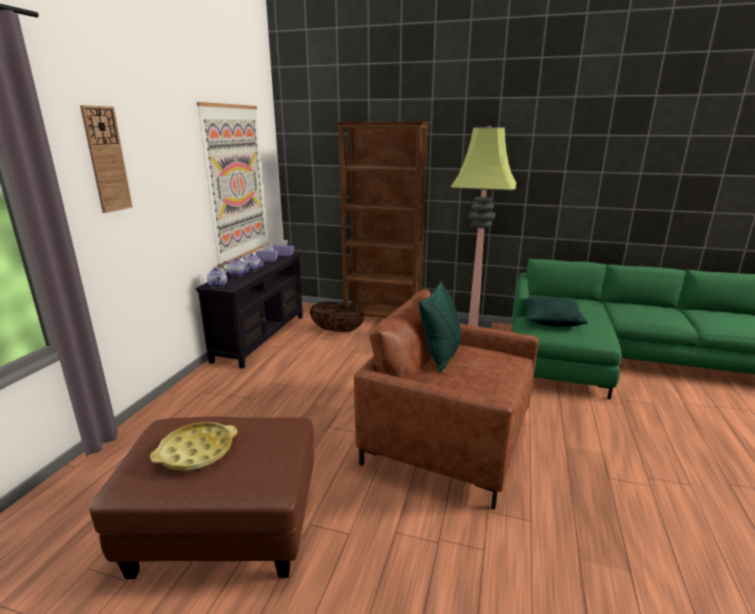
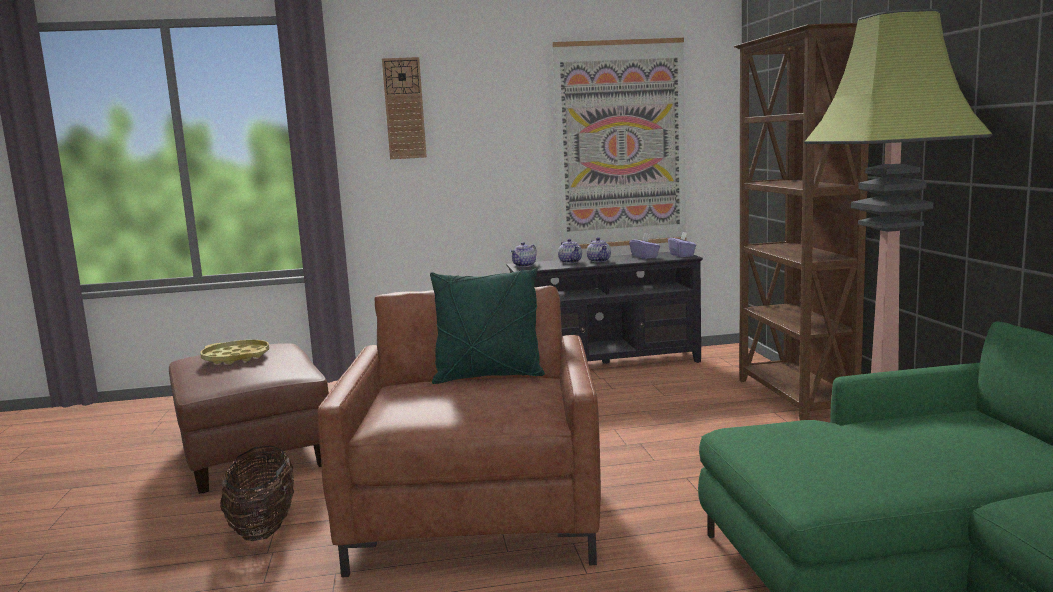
camera: 65 degrees right, 10 degrees down
basket [309,302,365,332] -> basket moved to [220,446,294,541]
green pillow [523,297,588,327] -> none

